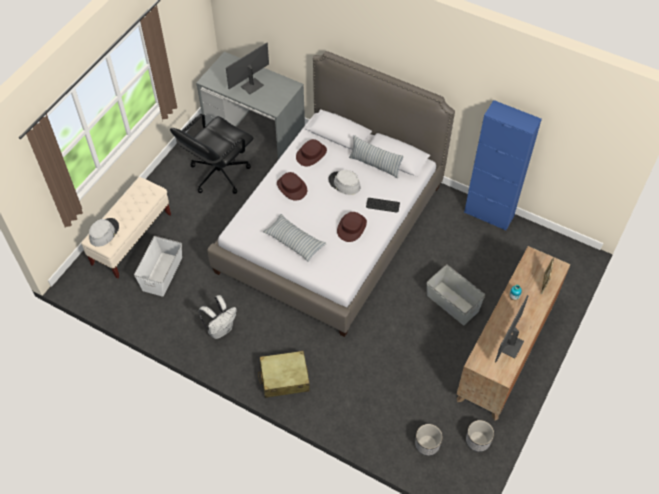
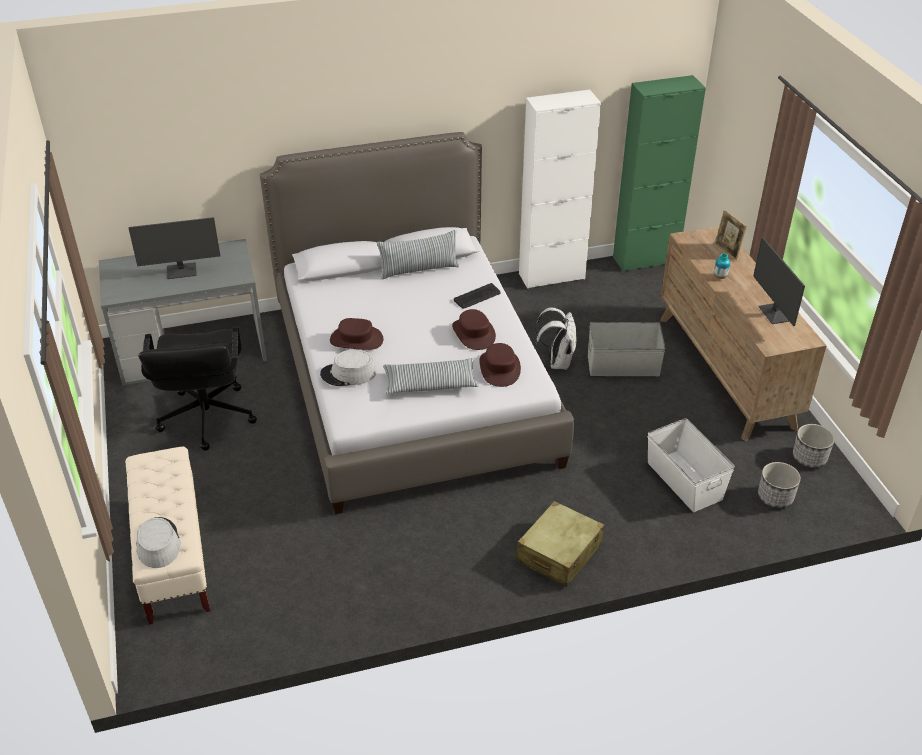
camera: 45 degrees left, 15 degrees down
white storage box [134,236,182,297] -> white storage box moved to [647,418,735,512]
white backpack [199,295,237,339] -> white backpack moved to [535,308,577,370]
monitor [226,43,269,94] -> monitor turned 105 degrees counterclockwise [128,217,220,279]
brown hat [296,139,327,166] -> brown hat moved to [479,343,521,387]
grey hat [329,170,361,195] -> grey hat moved to [320,350,376,386]
blue cabinet [464,100,542,231] -> white cabinet [519,90,601,289]
none -> green cabinet [613,75,706,272]

